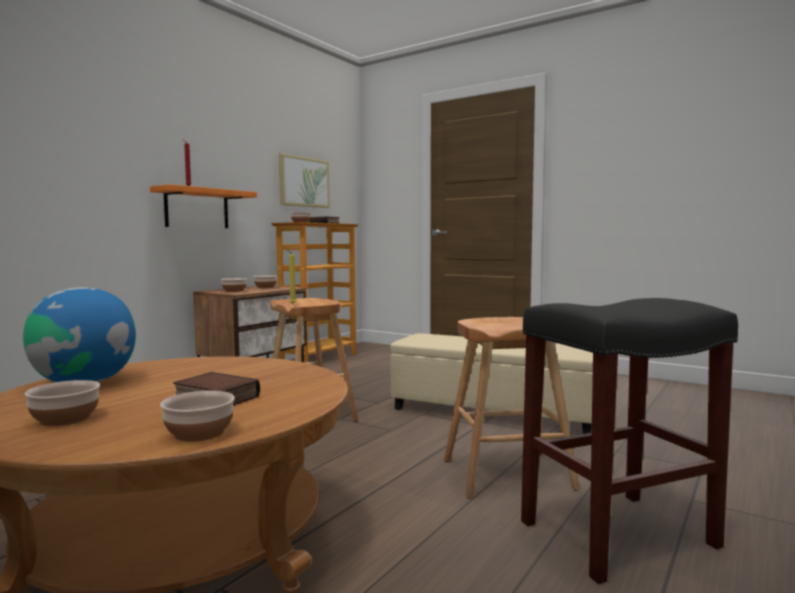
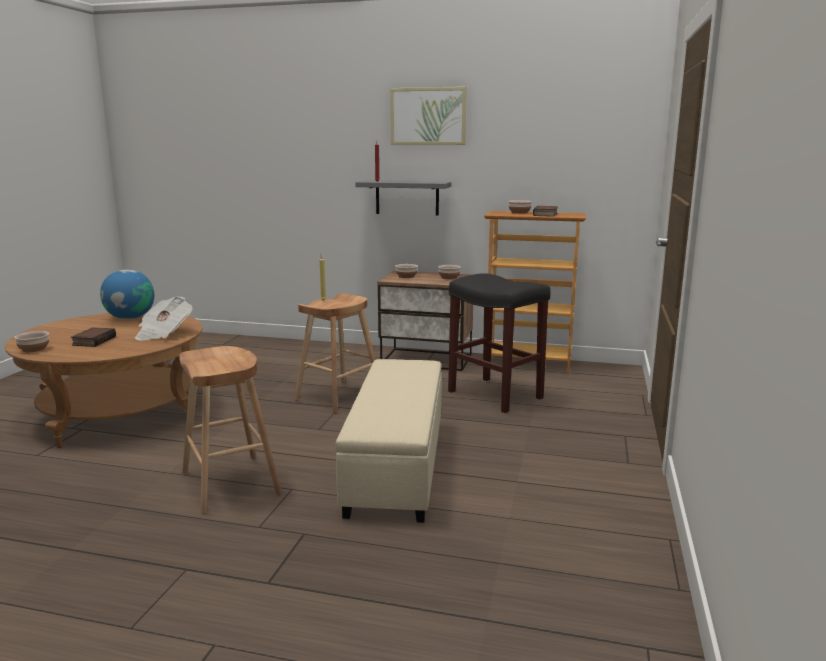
camera: 70 degrees right, 10 degrees up
bowl [25,380,100,426] -> none
orange shelf [150,184,257,228] -> grey shelf [355,180,451,216]
picture [279,153,330,208] -> picture moved to [390,87,467,145]
black stool [521,298,738,584] -> black stool moved to [448,273,550,413]
none -> newspaper [135,296,192,341]

